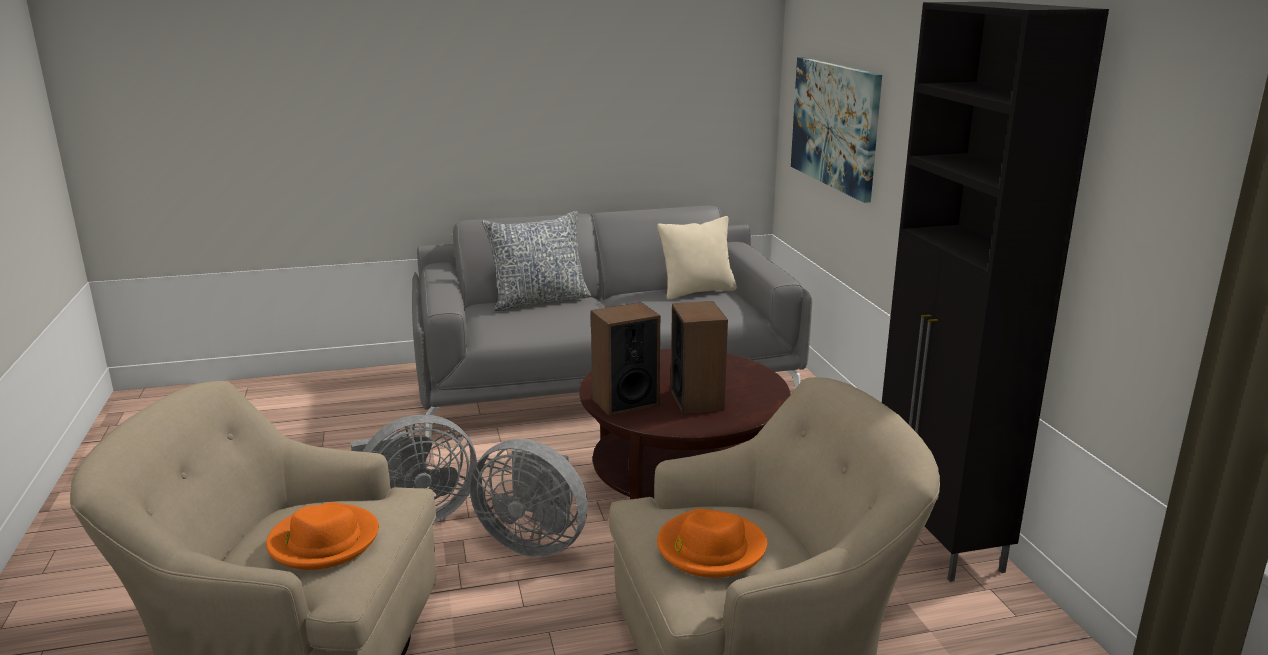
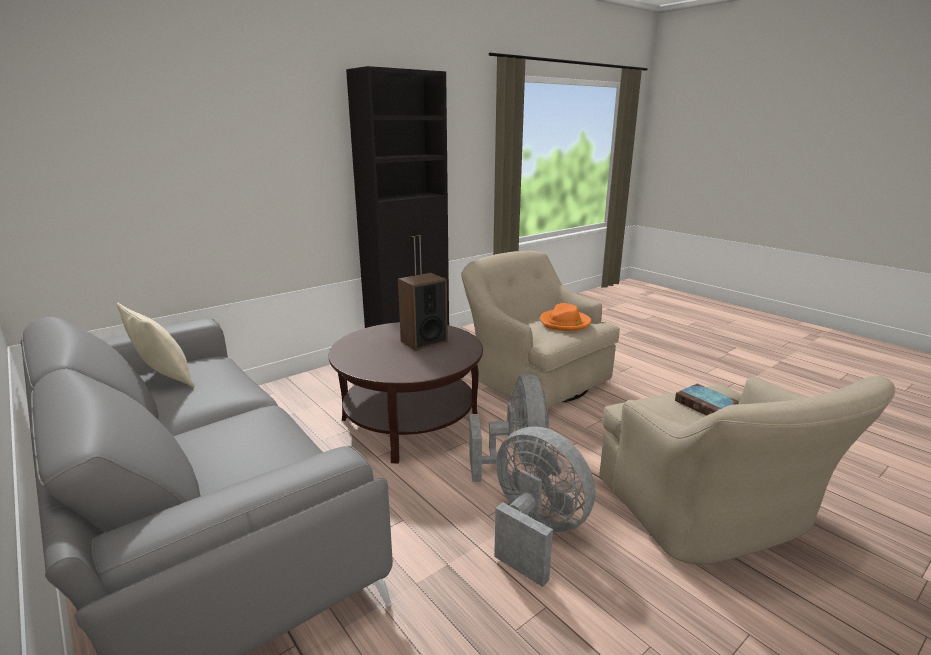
camera: 115 degrees left, 0 degrees up
orange hat [266,502,379,570] -> book [675,384,740,416]
pillow [482,211,591,311] -> none
speaker [591,302,660,416] -> none
picture [791,57,882,203] -> none

